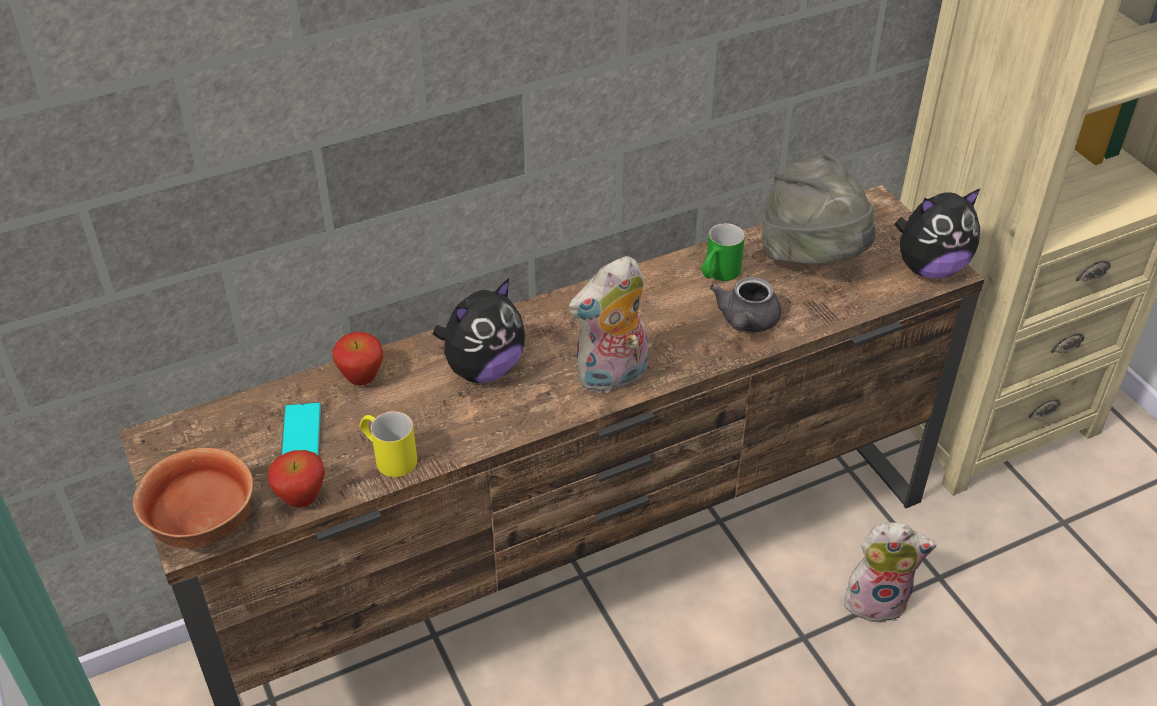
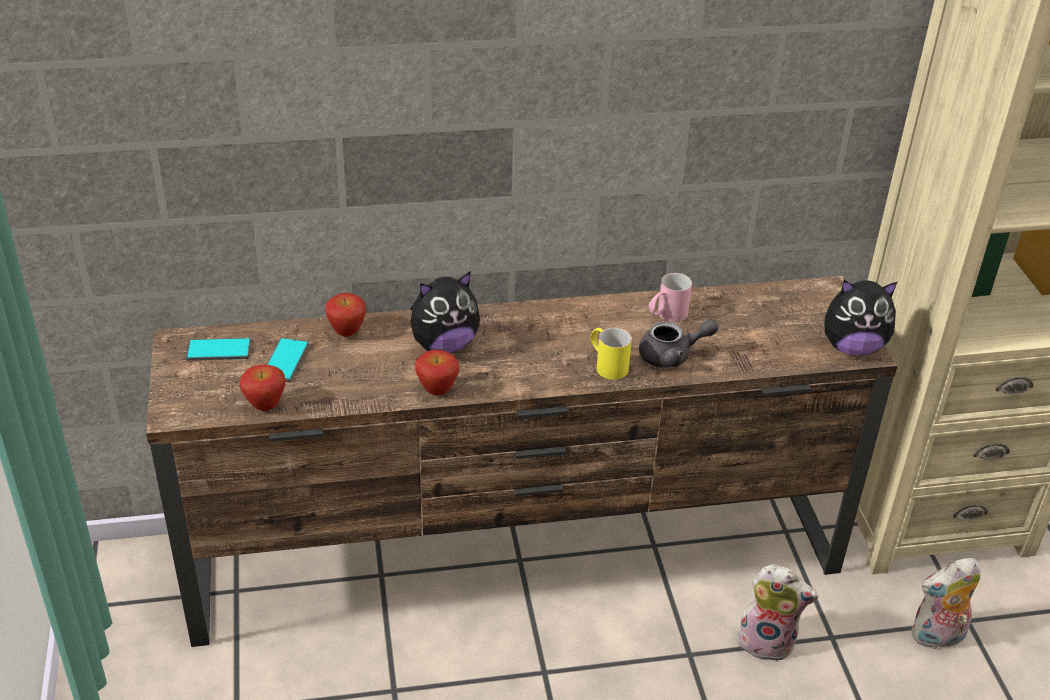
camera: 15 degrees right, 5 degrees down
bowl [133,448,253,548] -> none
yellow mug [360,411,417,477] -> yellow mug moved to [590,328,632,380]
plush toy [568,256,648,393] -> plush toy moved to [911,558,981,649]
green mug [701,223,745,281] -> pink mug [649,273,692,322]
grey teapot [710,277,781,332] -> grey teapot turned 135 degrees counterclockwise [639,319,719,368]
grey hat [762,152,876,264] -> none
none -> phone [185,338,251,361]
none -> apple [415,350,460,396]

